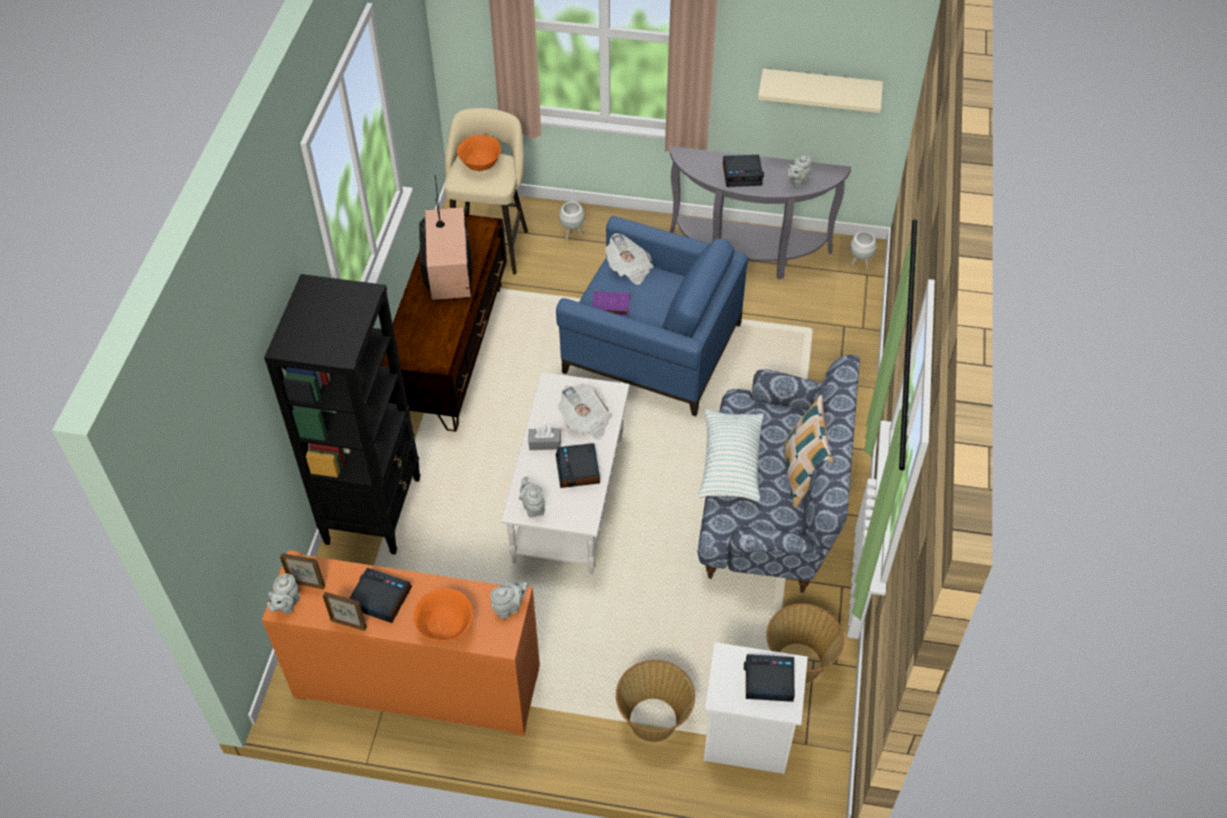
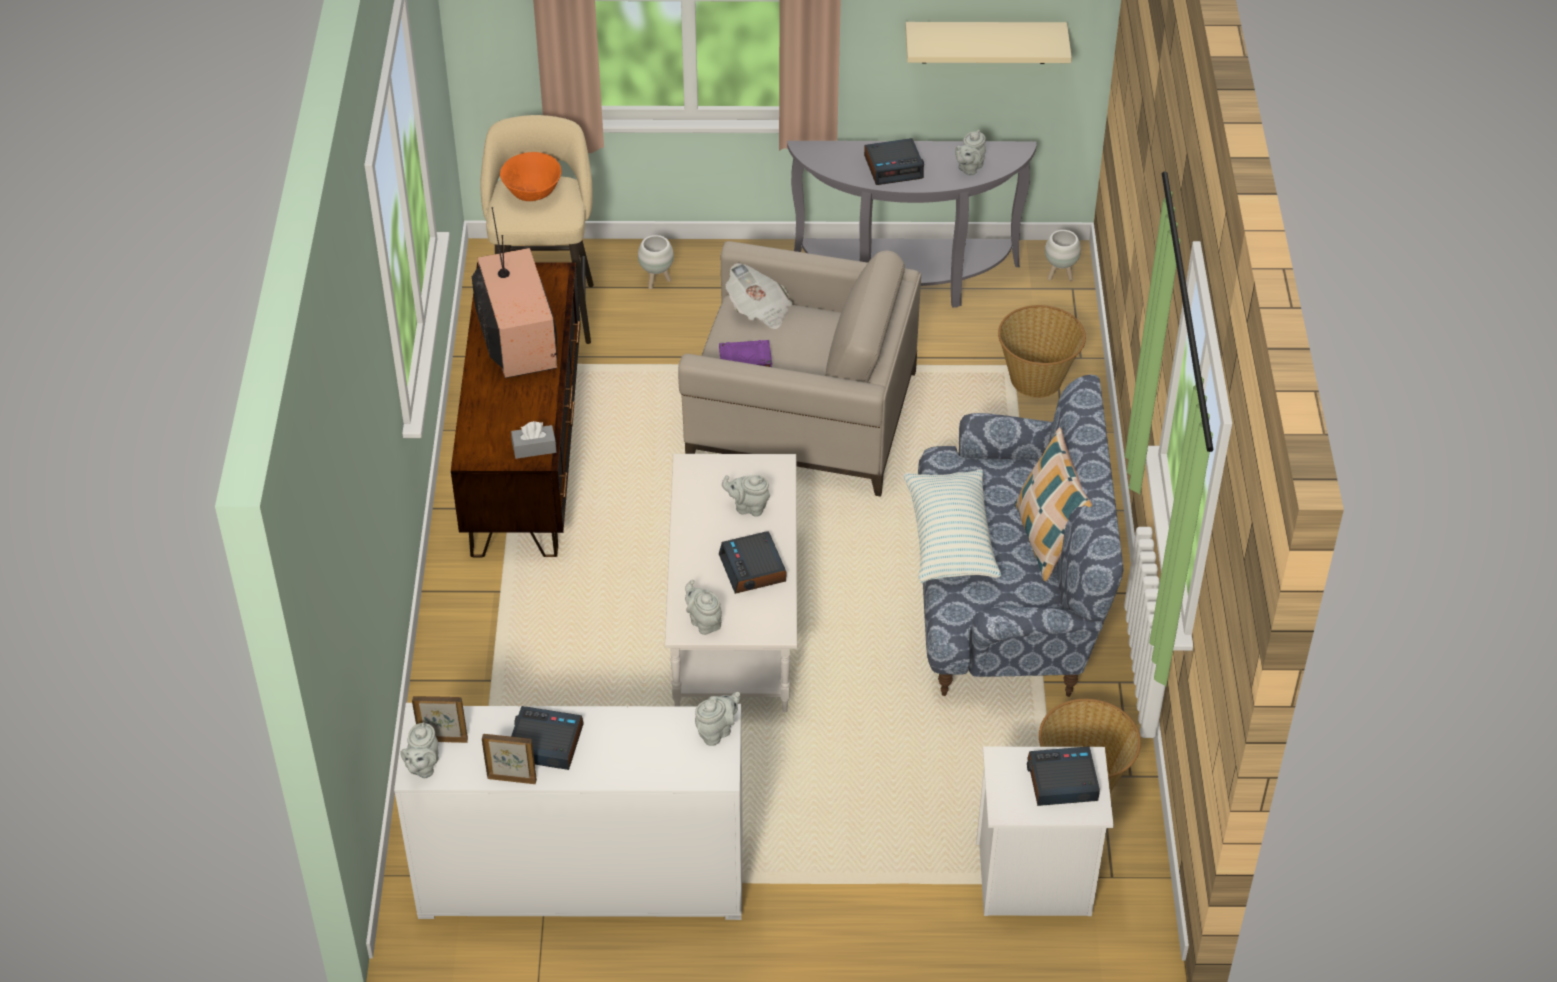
camera: 10 degrees left, 5 degrees down
orange cabinet [262,550,540,736] -> white cabinet [394,703,743,920]
black bookcase [264,274,421,554] -> none
orange bowl [413,588,473,642] -> none
grey tissue box [529,426,561,450] -> grey tissue box moved to [511,421,556,459]
blue armchair [556,216,748,416] -> beige armchair [678,241,921,497]
newspaper [558,384,612,440] -> grey teapot [722,475,770,517]
basket [616,660,695,742] -> basket moved to [998,305,1086,398]

